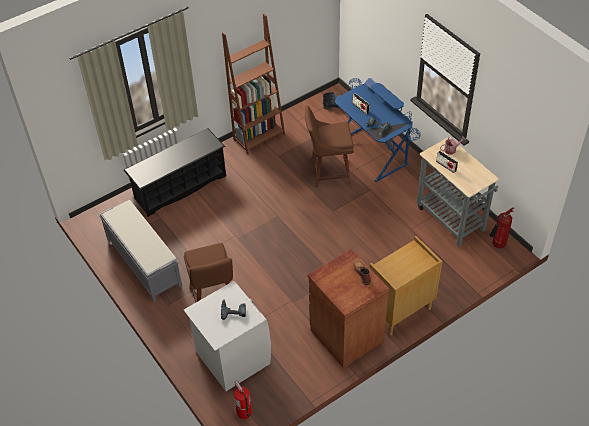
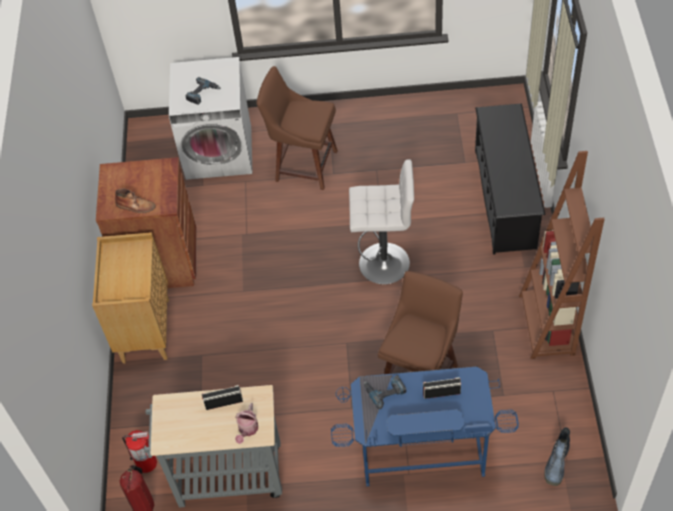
camera: 125 degrees right, 5 degrees up
grey bench [99,200,182,302] -> none
fire extinguisher [234,381,252,419] -> fire extinguisher moved to [122,430,157,473]
none -> white stool [349,159,414,284]

